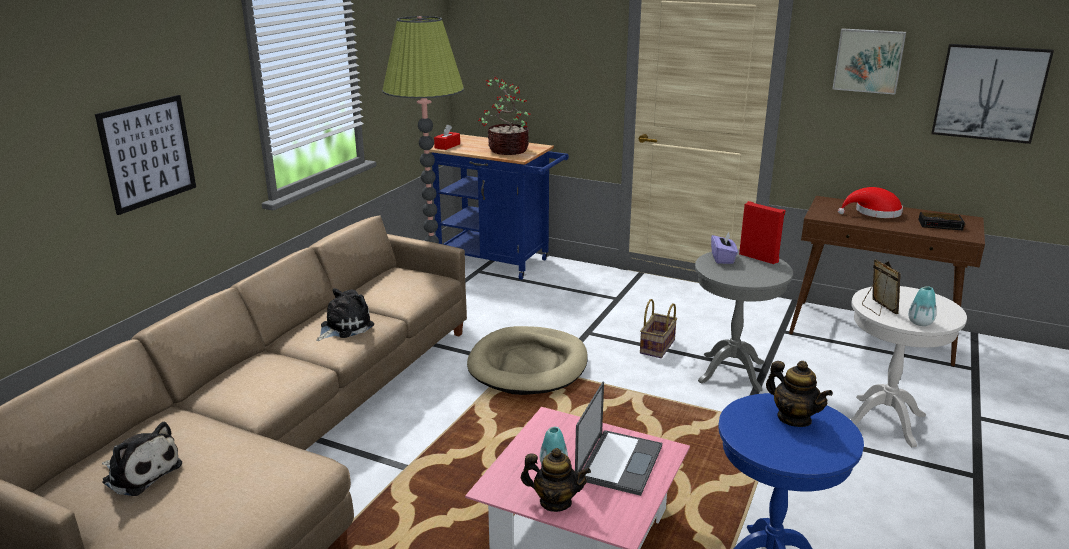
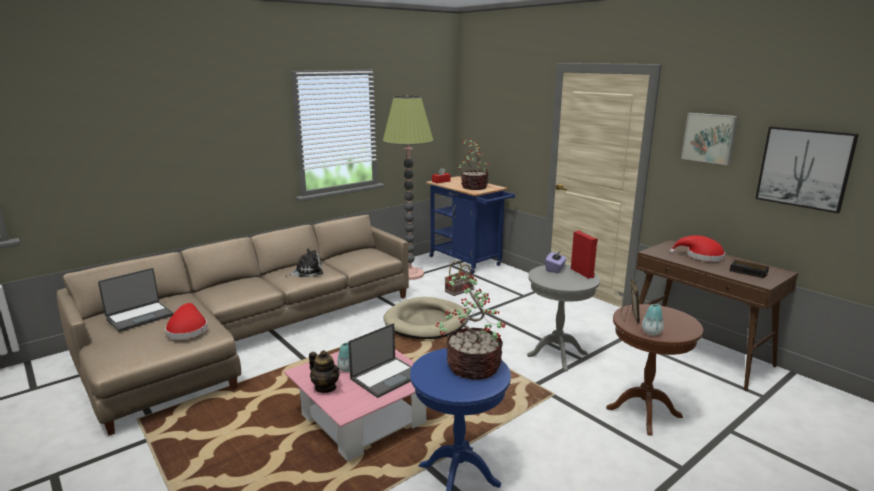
camera: 25 degrees right, 5 degrees down
picture [95,95,196,215] -> none
plush toy [102,422,182,496] -> laptop [98,268,173,332]
basket [640,299,677,358] -> basket moved to [445,260,474,296]
teapot [766,361,833,427] -> potted plant [435,272,506,380]
white side table [850,286,967,447] -> brown side table [606,304,703,436]
none -> red hat [165,303,208,339]

